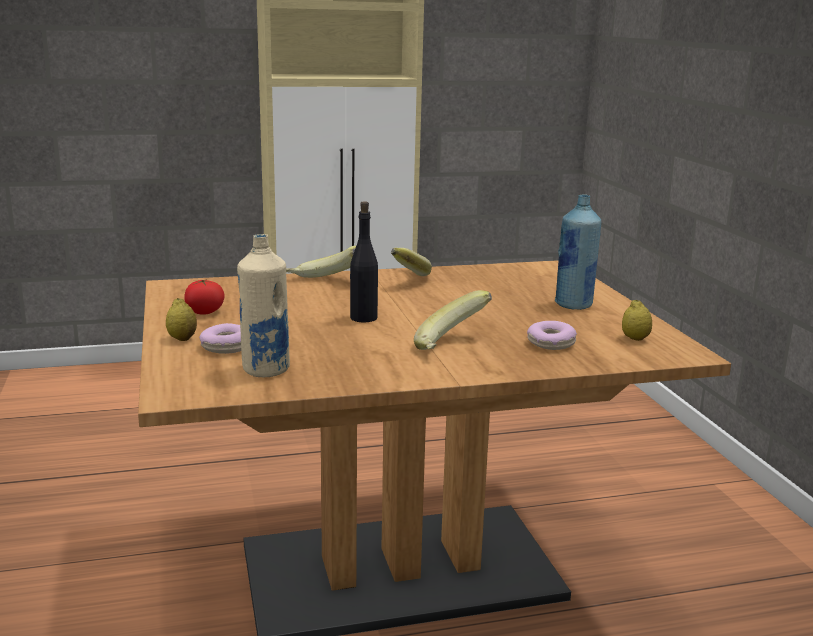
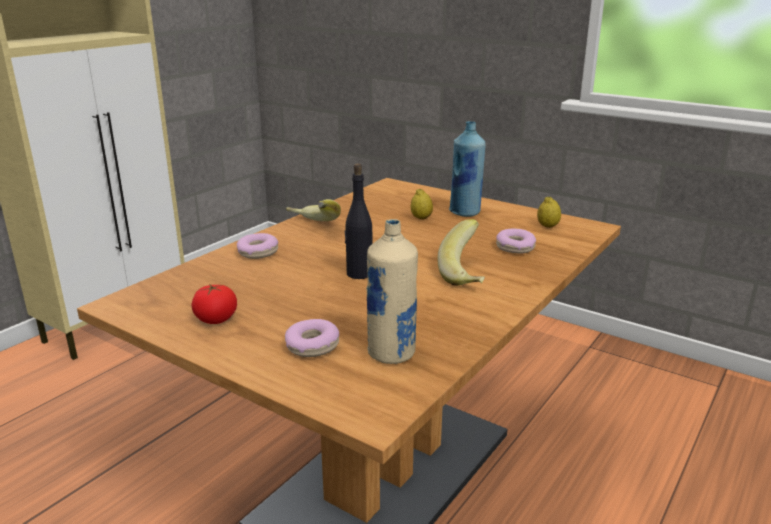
camera: 40 degrees left, 5 degrees up
lemon [166,298,197,341] -> lemon moved to [411,189,433,219]
banana [286,246,356,278] -> donut [237,233,278,259]

